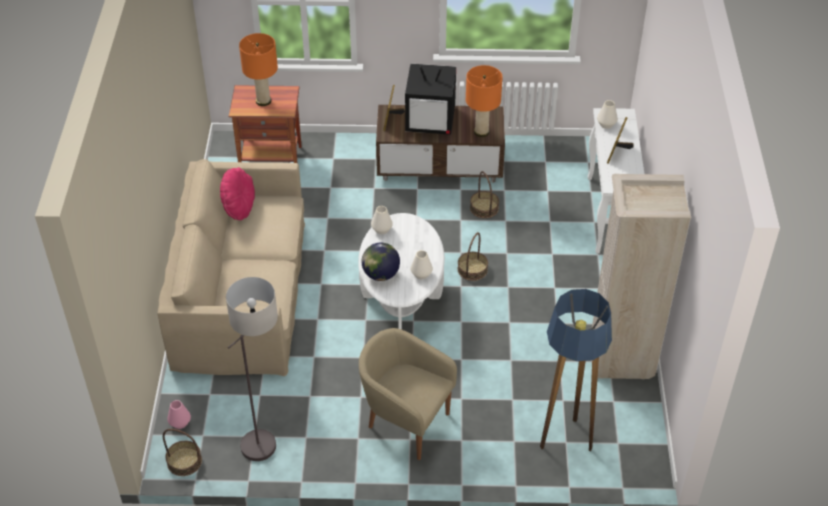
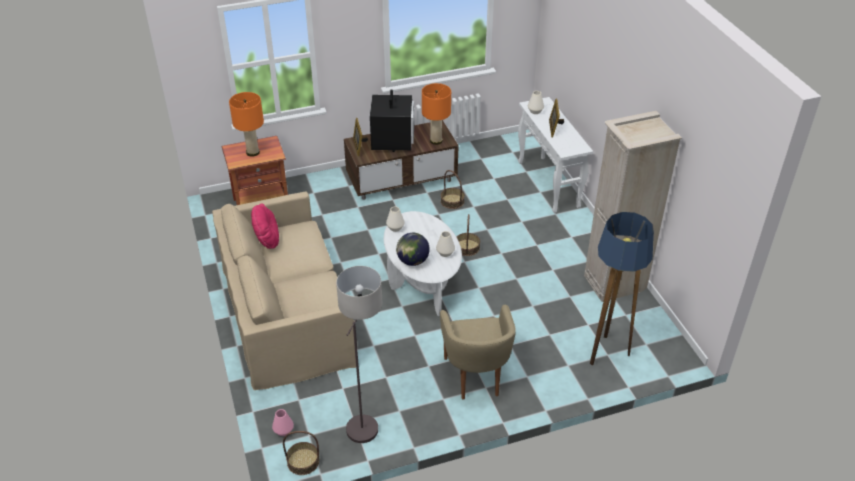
camera: 20 degrees left, 5 degrees down
beige armchair [359,328,457,460] -> beige armchair turned 105 degrees counterclockwise [440,305,516,399]
television [405,64,456,135] -> television turned 75 degrees counterclockwise [370,89,414,152]

